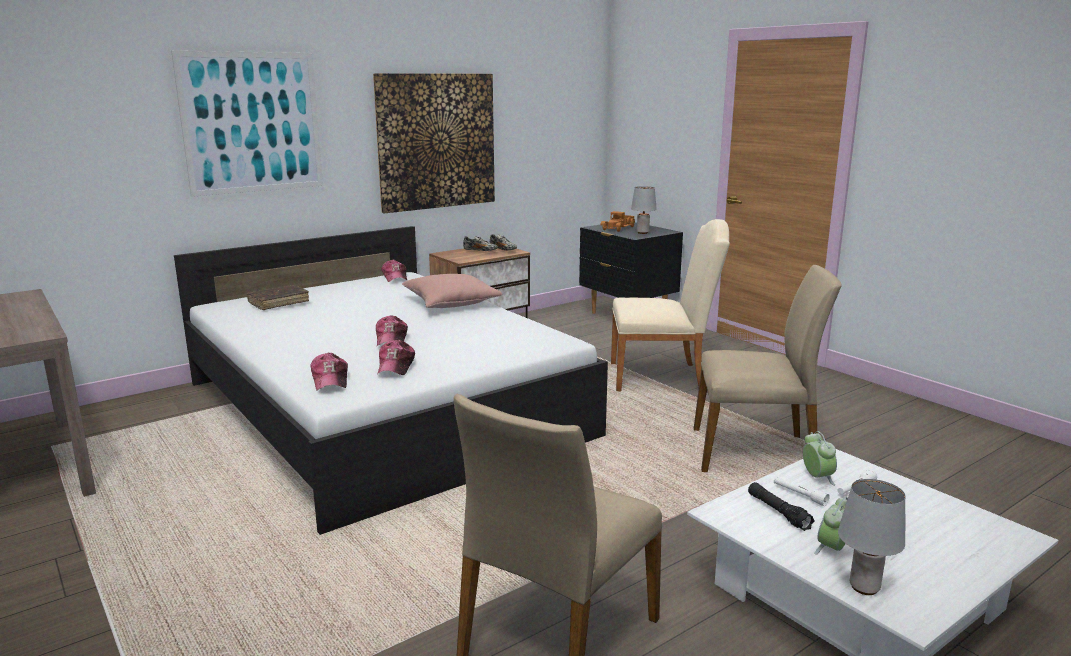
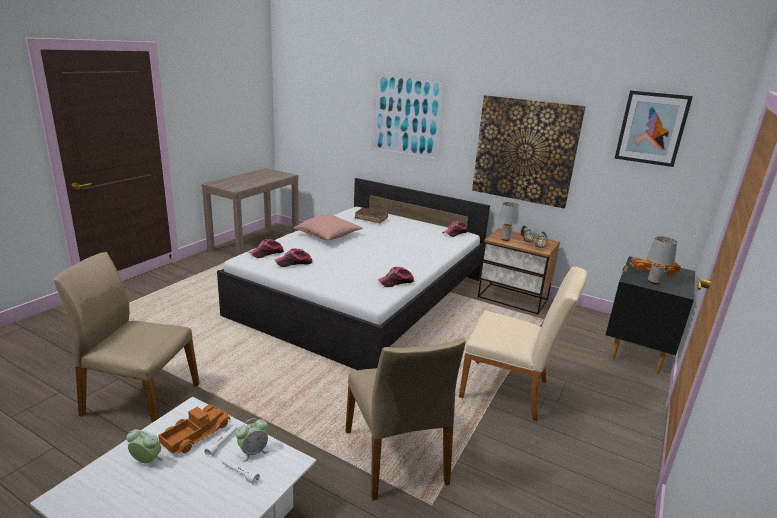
camera: 65 degrees right, 5 degrees up
cap [376,315,408,346] -> cap moved to [377,267,414,287]
pink pillow [402,274,502,308] -> pink pillow moved to [293,214,363,240]
beige chair [611,219,730,391] -> beige chair turned 45 degrees counterclockwise [459,267,587,421]
black flashlight [748,482,815,531] -> toy truck [158,404,230,454]
grey table lamp [838,479,906,595] -> grey table lamp moved to [498,202,519,241]
none -> picture [615,90,693,167]

